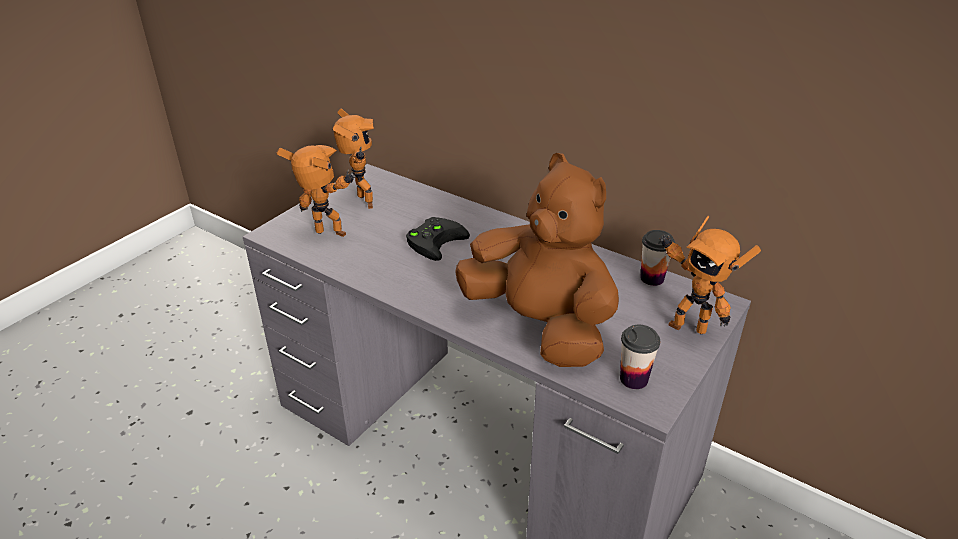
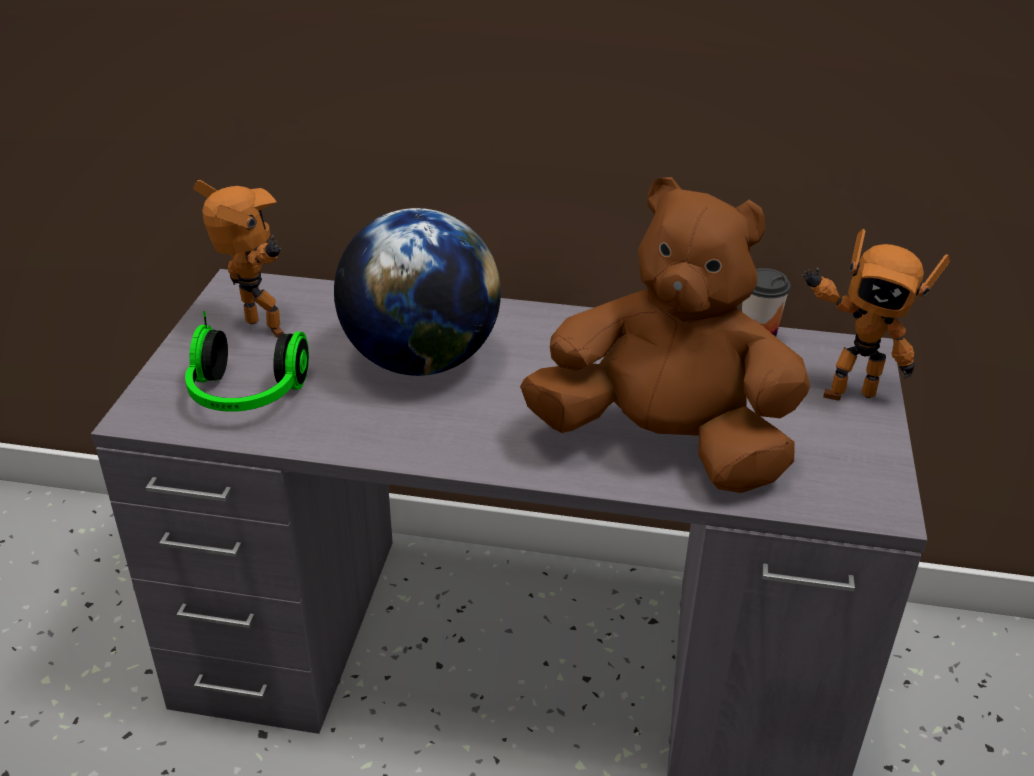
camera: 25 degrees left, 0 degrees up
toy robot [277,145,356,237] -> headphones [185,311,309,412]
black game controller [406,217,470,261] -> globe [334,208,501,376]
cup [620,325,660,389] -> none

